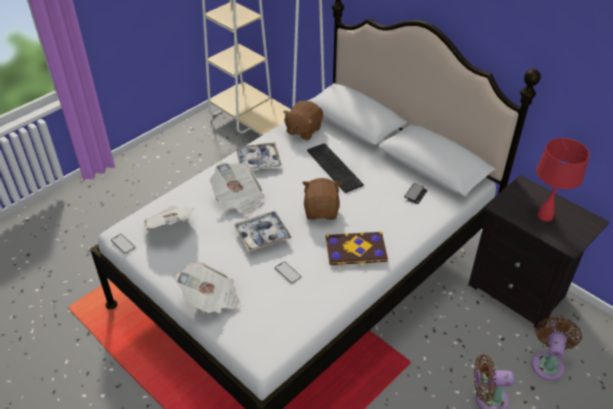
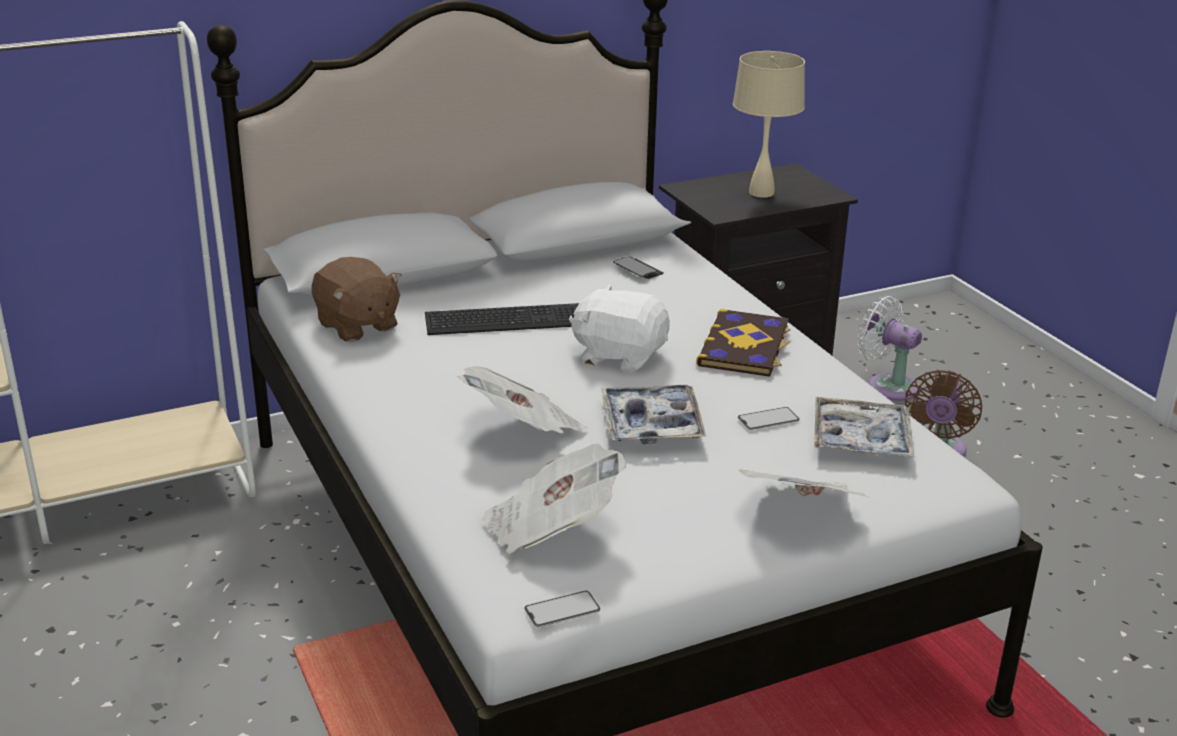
camera: 70 degrees left, 15 degrees down
tray [236,142,282,170] -> tray moved to [814,397,914,458]
brown plush toy [302,178,341,220] -> white plush toy [569,284,670,373]
brown fan [532,317,582,380] -> white fan [858,296,922,401]
red table lamp [536,138,590,221] -> beige table lamp [733,51,805,198]

